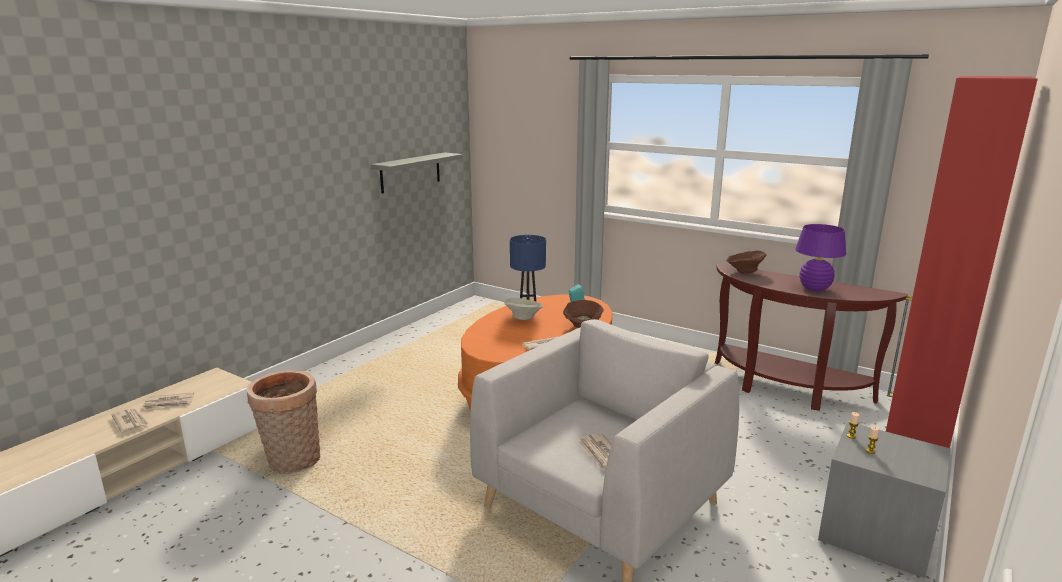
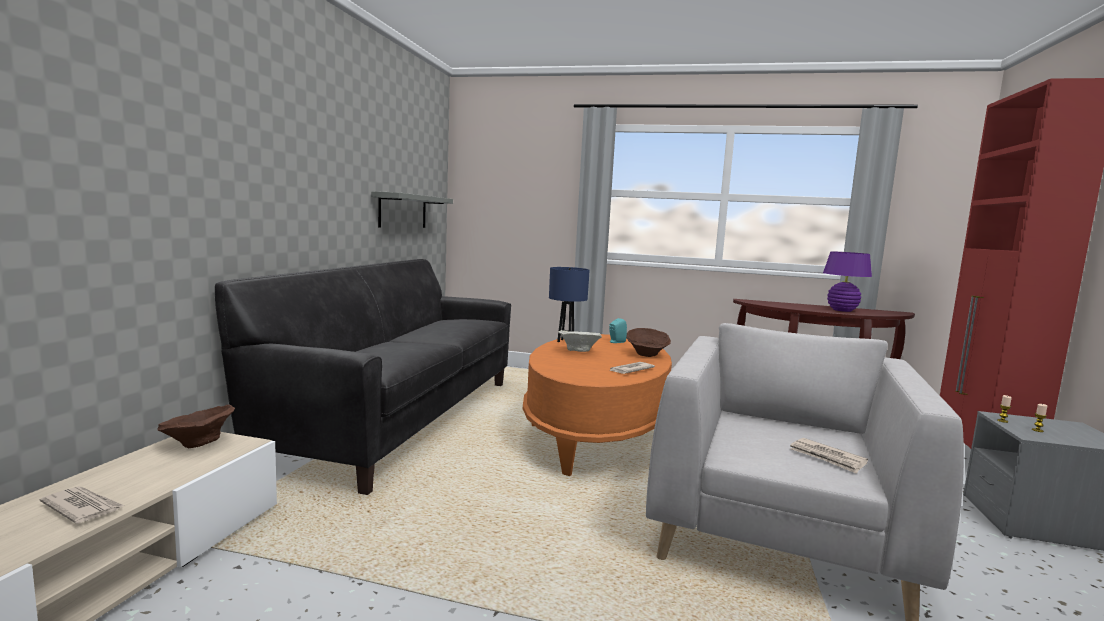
camera: 20 degrees left, 10 degrees down
newspaper [142,393,194,409] -> none
basket [247,370,320,474] -> none
brown bowl [726,250,767,274] -> brown bowl moved to [157,405,235,448]
none -> black sofa [215,259,511,495]

